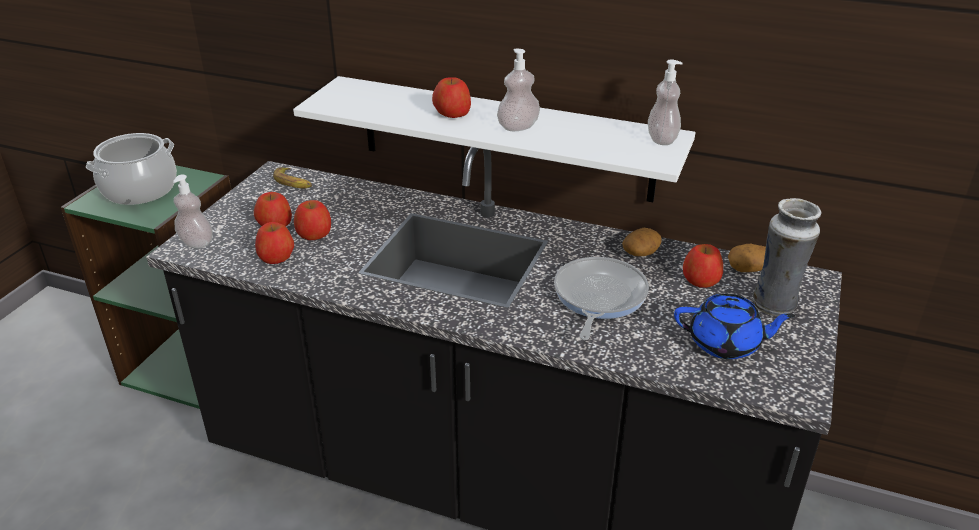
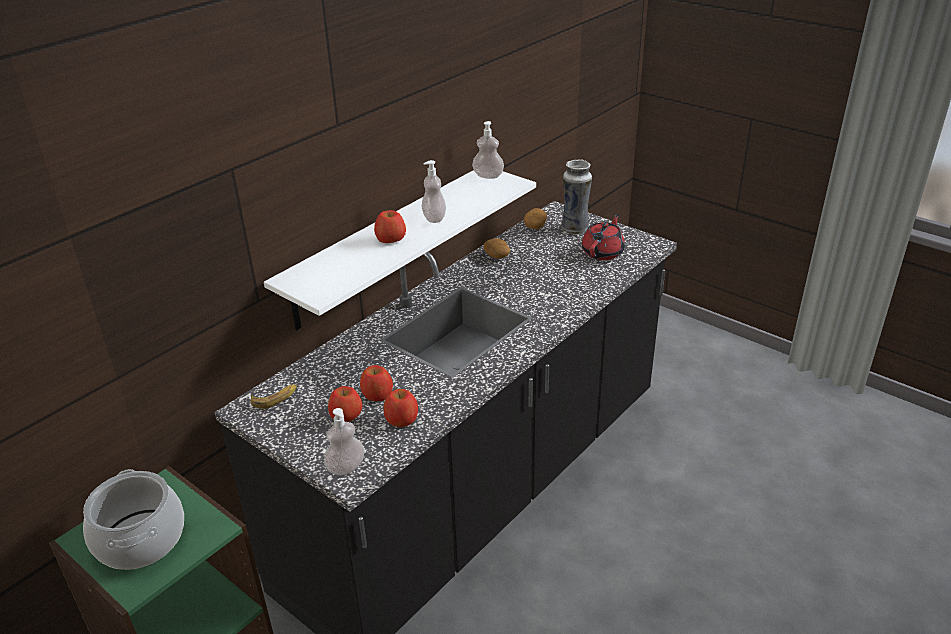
camera: 70 degrees left, 0 degrees up
frying pan [554,257,649,340] -> none
blue teapot [674,294,795,359] -> red teapot [582,214,625,260]
apple [683,244,723,288] -> none

